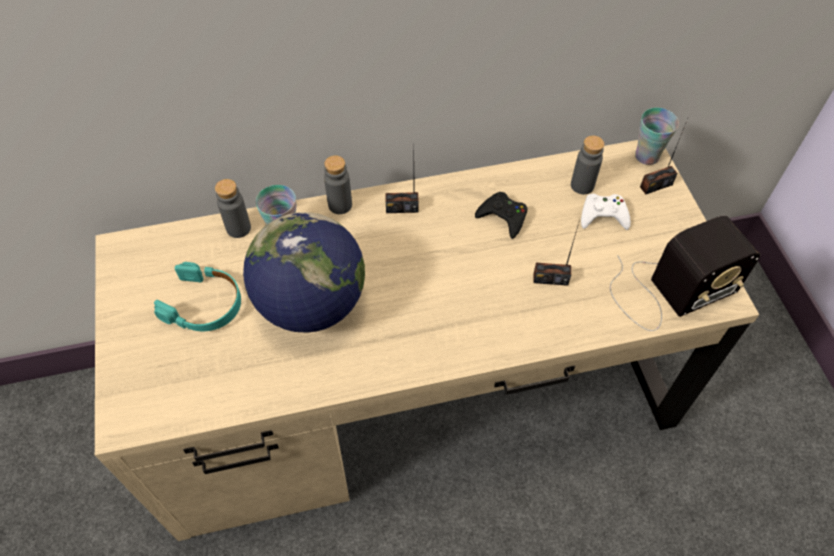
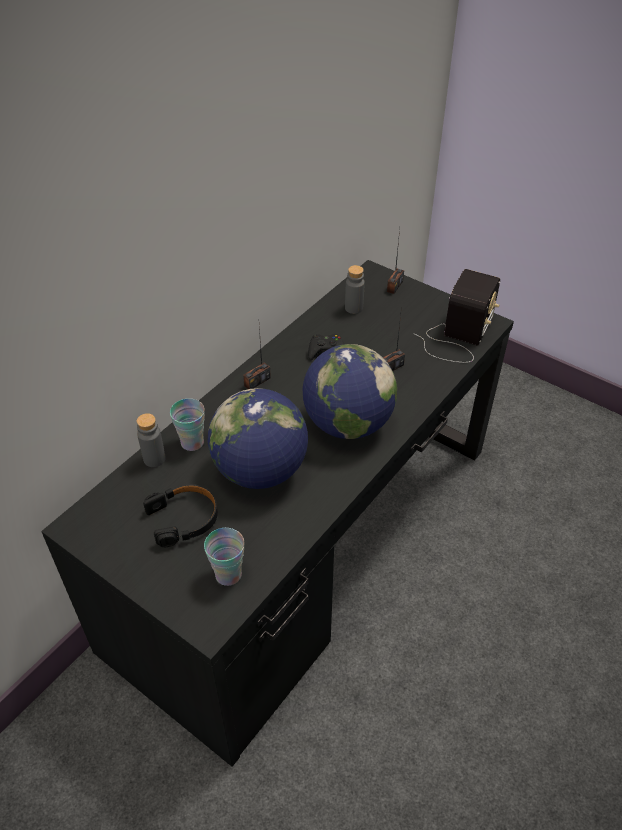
camera: 40 degrees left, 10 degrees down
beige desk [95,140,759,541] -> black desk [41,260,514,767]
turquoise headphones [154,262,241,331] -> black headphones [143,484,218,547]
grey bottle [324,155,352,214] -> none
white game controller [581,194,631,230] -> none
cup [635,108,679,165] -> cup moved to [204,528,244,586]
none -> globe [303,344,397,439]

